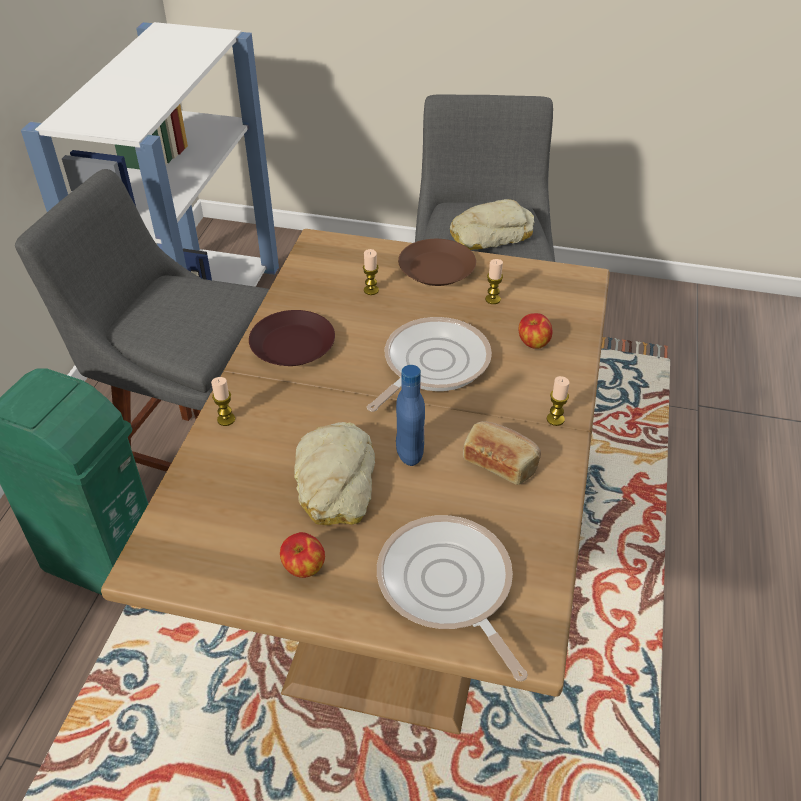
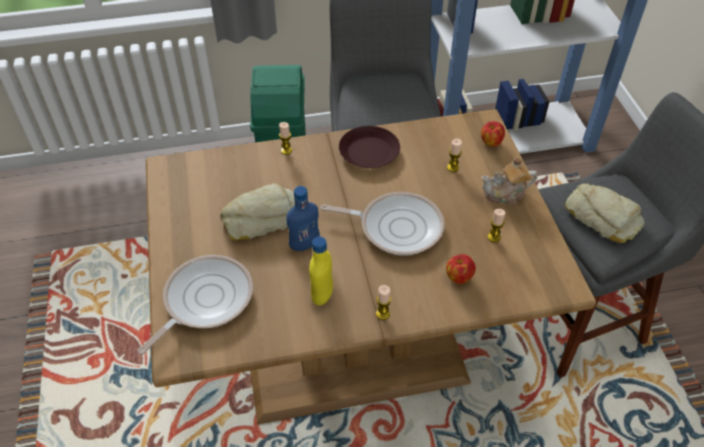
camera: 65 degrees right, 5 degrees up
apple [280,532,325,578] -> apple moved to [481,121,505,147]
brown plate [398,239,476,286] -> teapot [481,157,538,204]
bread [463,421,541,485] -> yellow bottle [309,237,333,305]

